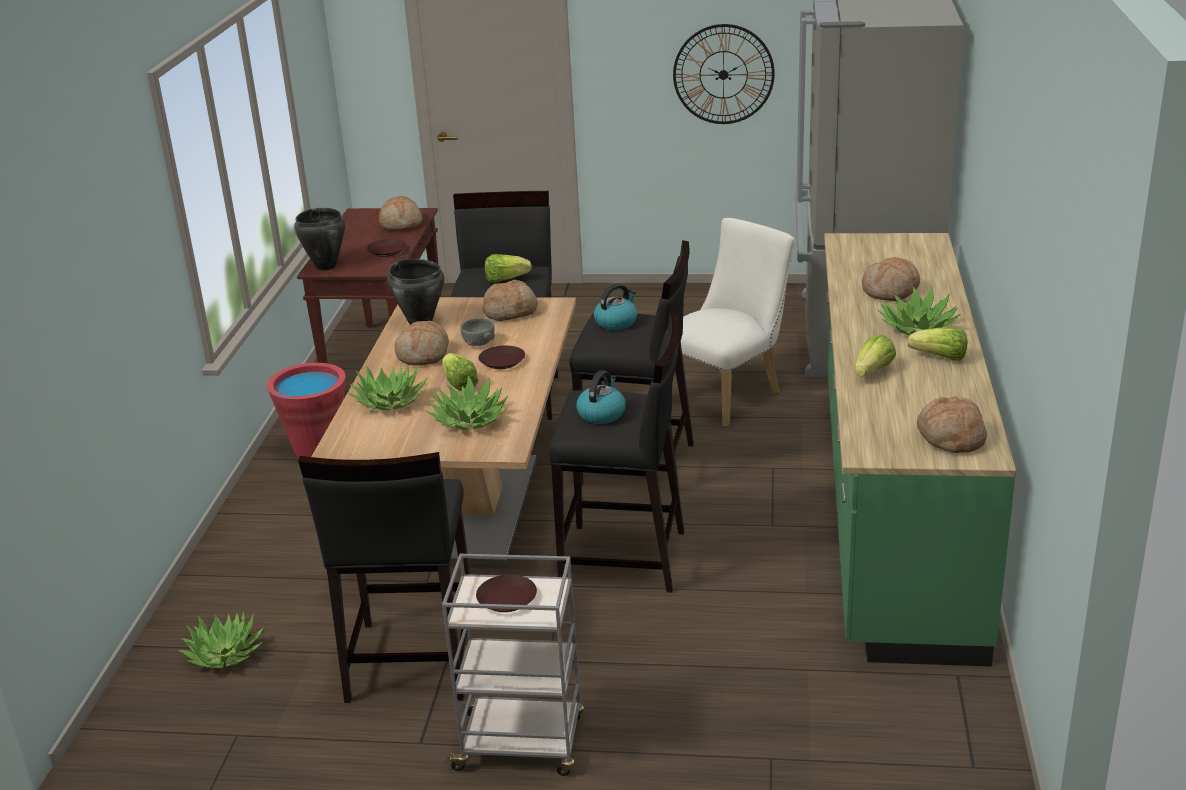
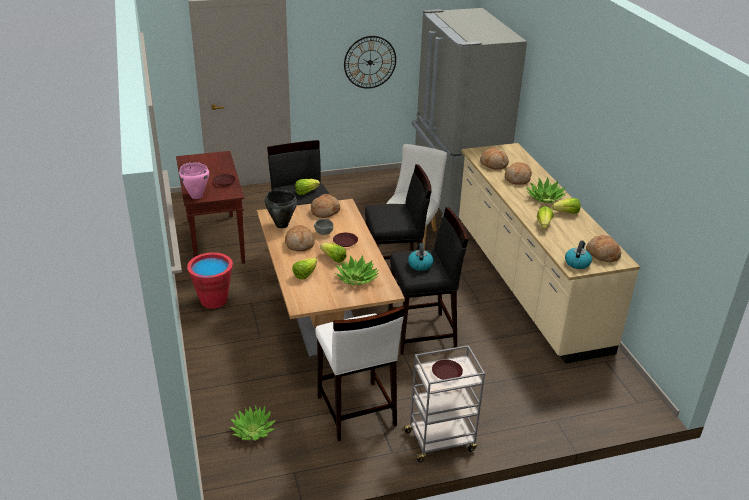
camera: 25 degrees left, 5 degrees up
black cooking pot [294,208,345,270] -> pink cooking pot [179,162,209,199]
black stool [298,452,470,703] -> white stool [315,306,405,441]
potted plant [348,364,428,410] -> lettuce [292,258,317,279]
bread [379,196,422,231] -> bread moved to [480,148,509,170]
kettle [594,283,637,330] -> kettle moved to [565,240,592,269]
green counter [824,233,1016,667] -> beige counter [459,143,640,364]

